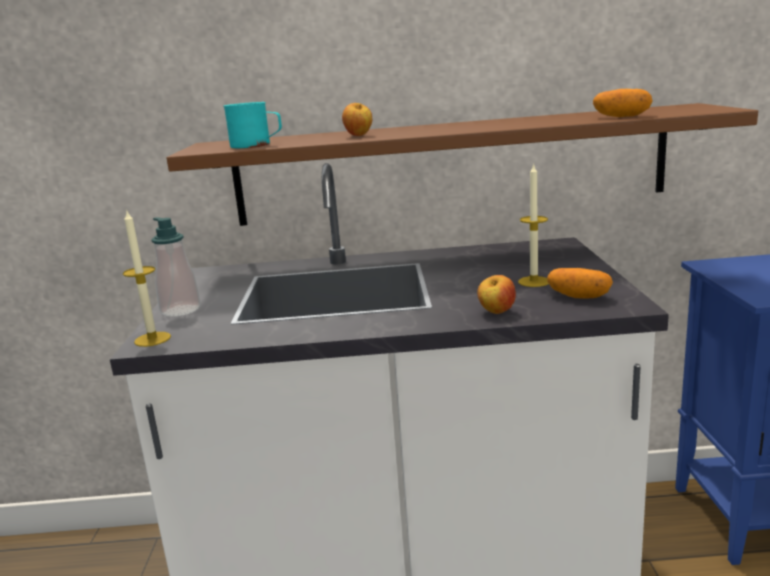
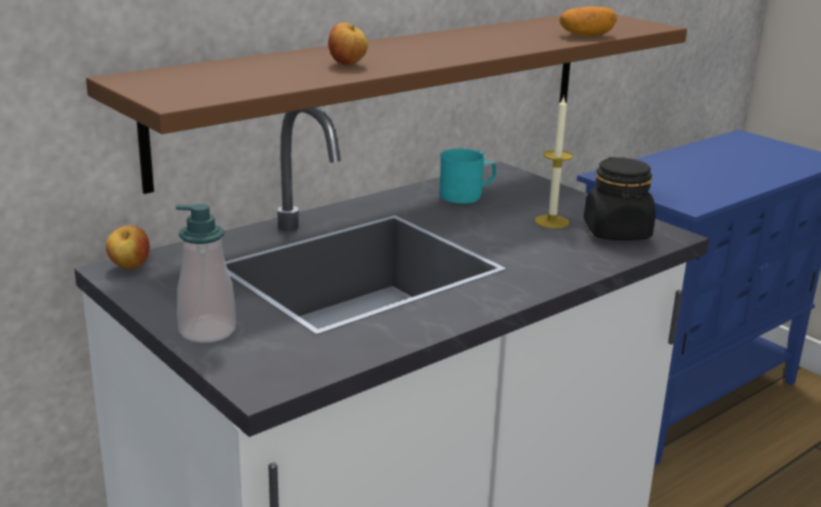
camera: 40 degrees left, 5 degrees up
candle [123,209,171,347] -> none
turquoise mug [224,102,282,148] -> turquoise mug moved to [439,149,496,204]
apple [477,275,516,314] -> apple moved to [106,225,150,269]
potato [547,268,613,299] -> black jar [584,157,656,240]

